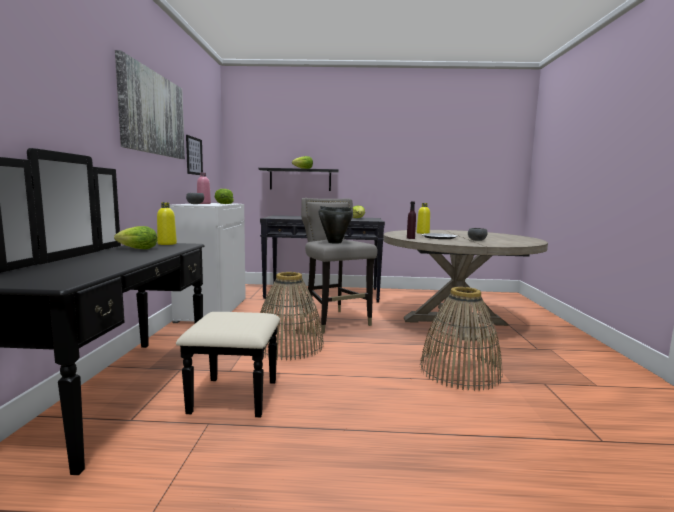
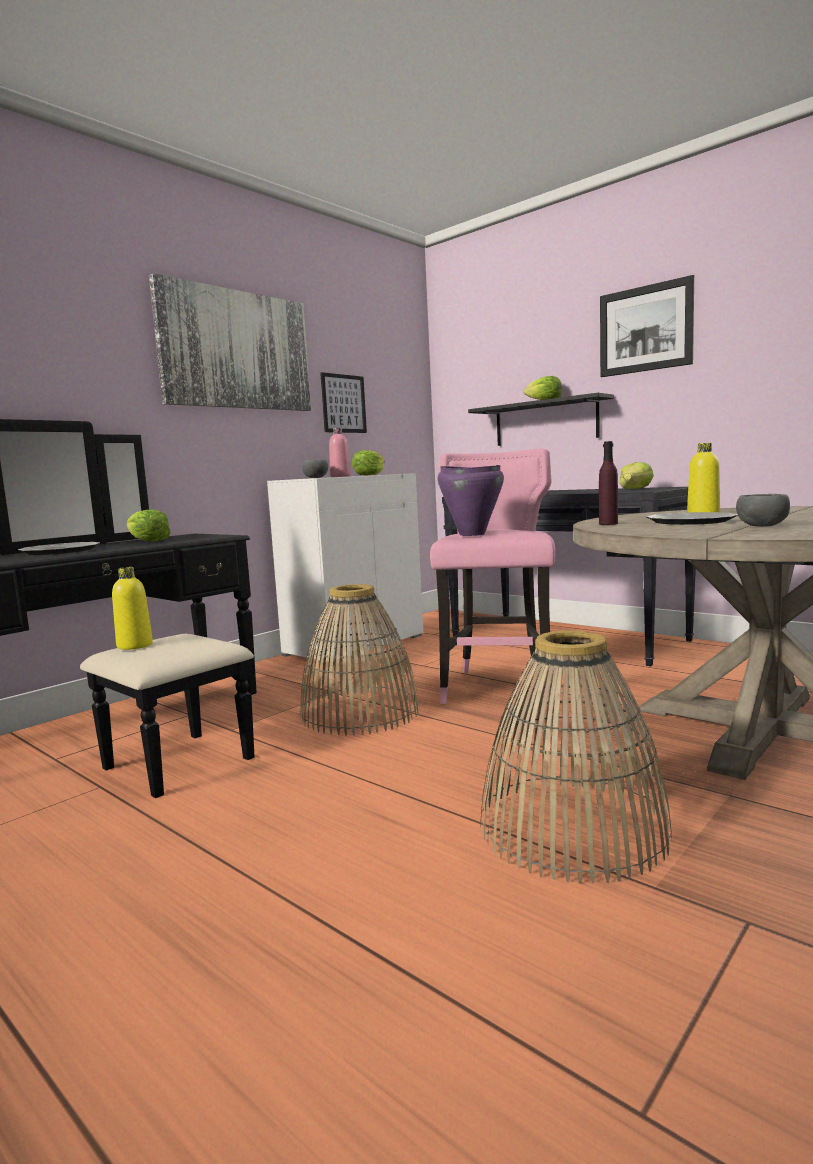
camera: 40 degrees right, 0 degrees up
yellow bottle [157,202,177,245] -> yellow bottle moved to [112,567,153,650]
grey stool [301,198,377,334] -> pink stool [430,448,555,704]
black cooking pot [319,206,353,244] -> purple cooking pot [438,465,504,536]
none -> plate [18,542,100,555]
none -> picture [600,275,694,377]

